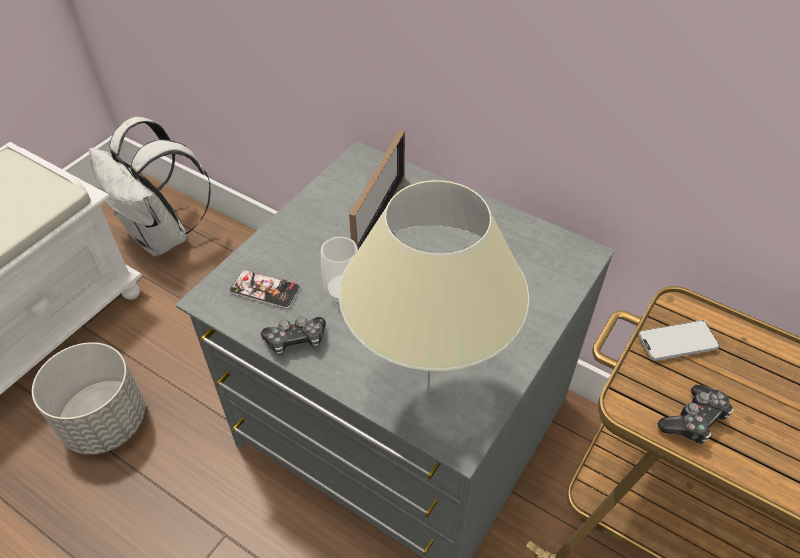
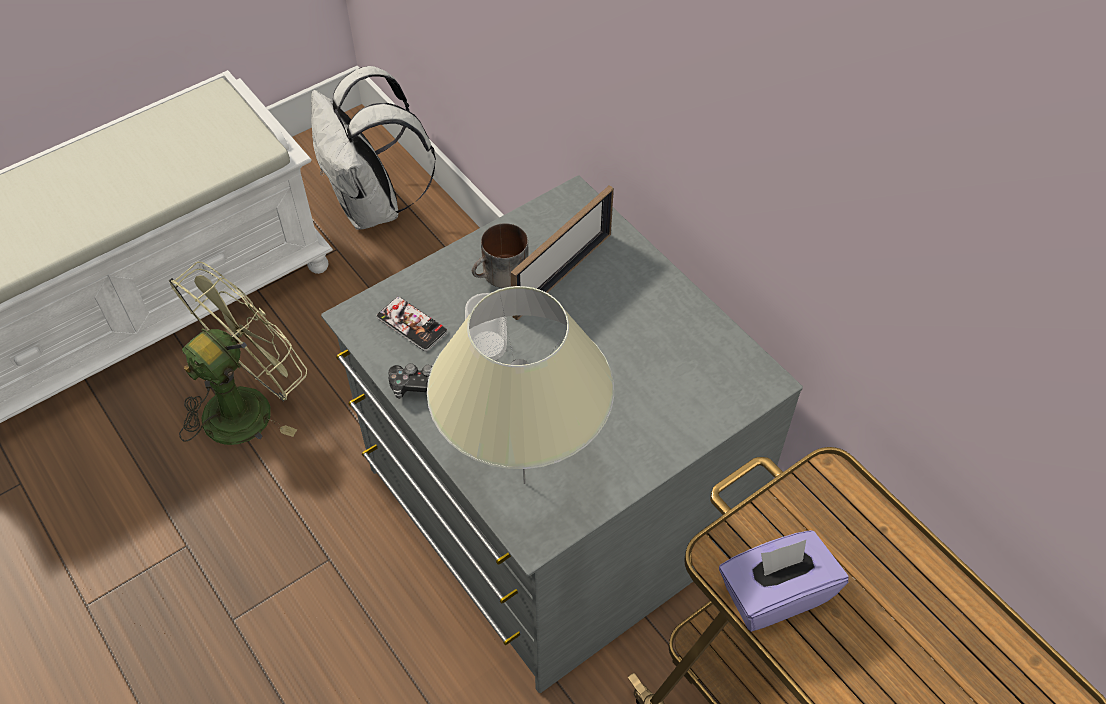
camera: 20 degrees right, 5 degrees up
grey planter [32,342,145,455] -> green fan [169,262,307,445]
phone [638,320,720,361] -> none
game controller [657,385,734,444] -> purple tissue box [719,530,849,632]
none -> mug [472,223,529,288]

